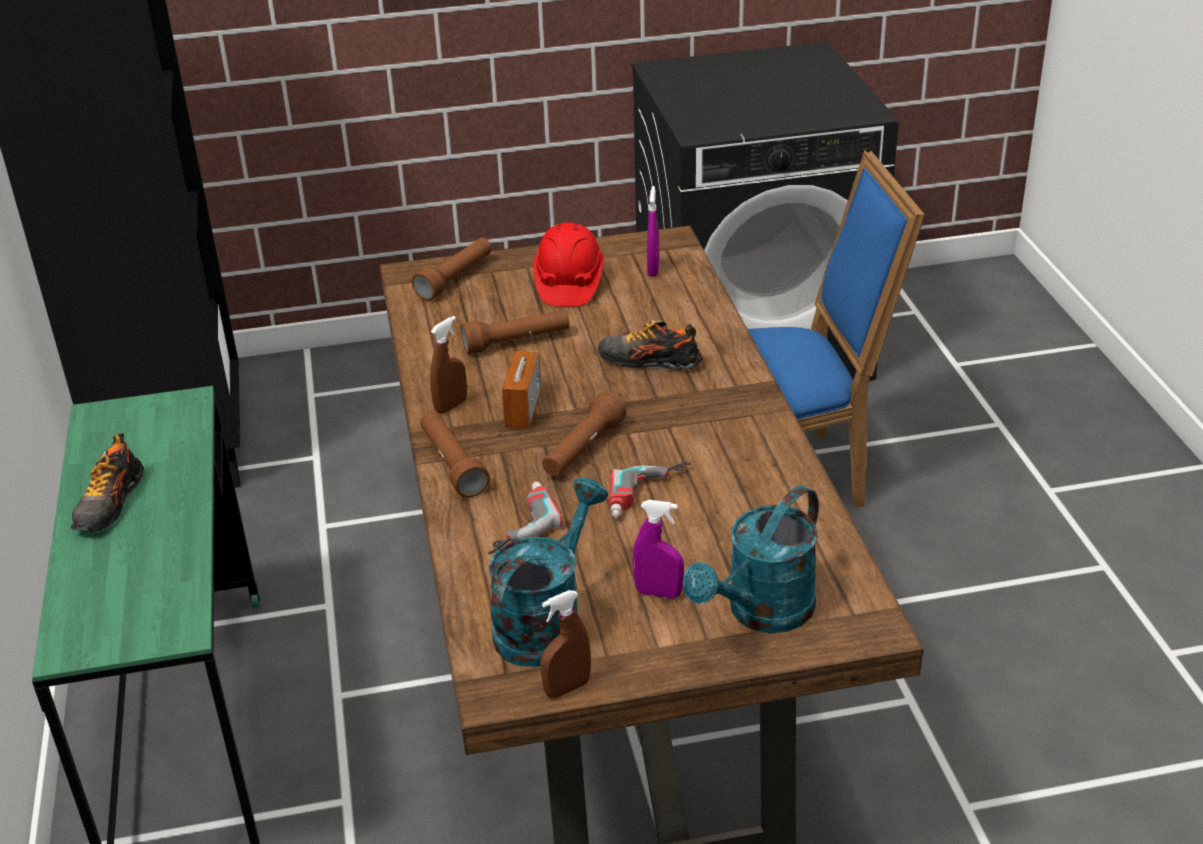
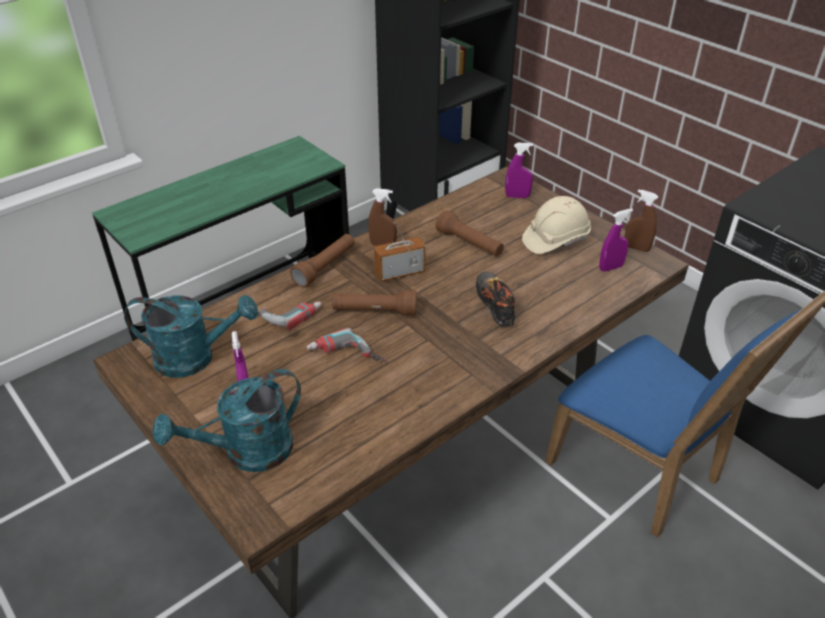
camera: 60 degrees right, 5 degrees up
shoe [71,433,144,532] -> none
brown flashlight [412,238,492,301] -> purple spray bottle [505,143,533,198]
red hard hat [534,223,604,307] -> beige hard hat [522,196,591,254]
brown spray bottle [540,590,591,698] -> brown spray bottle moved to [624,189,658,252]
turquoise watering can [683,486,819,633] -> turquoise watering can turned 45 degrees counterclockwise [153,369,301,472]

